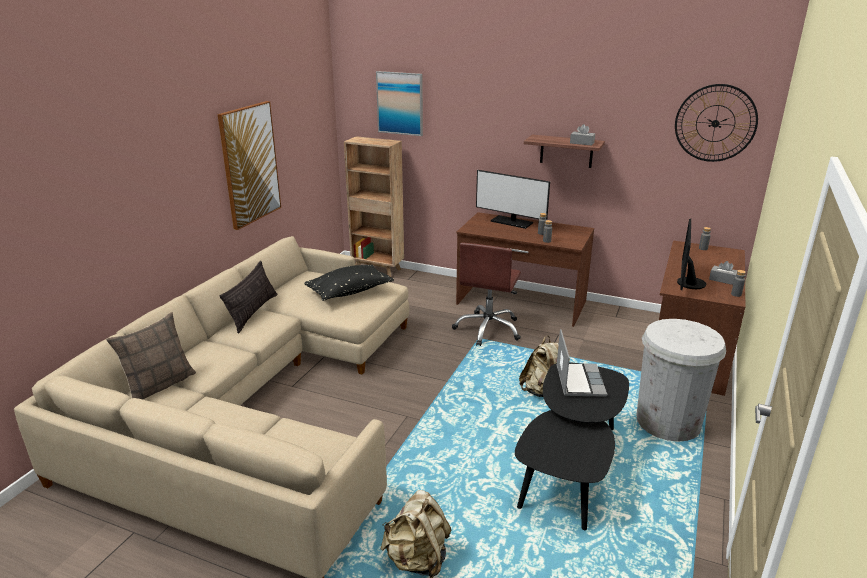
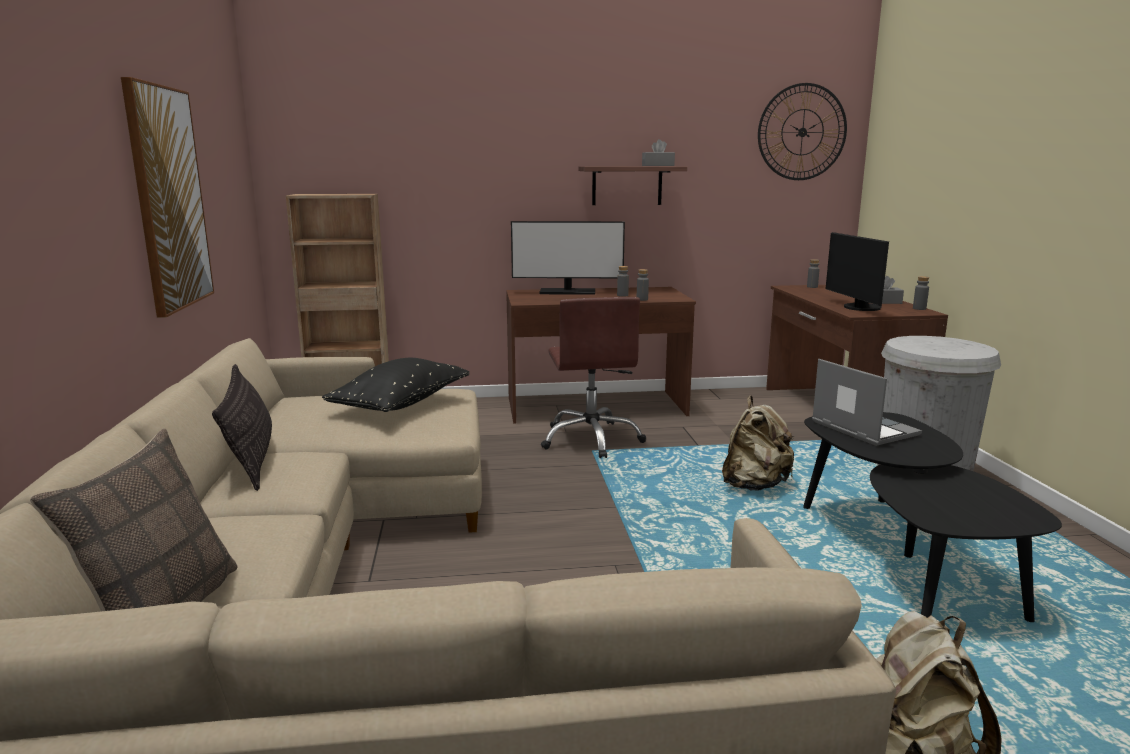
camera: 30 degrees left, 10 degrees down
picture [376,71,423,136] -> none

